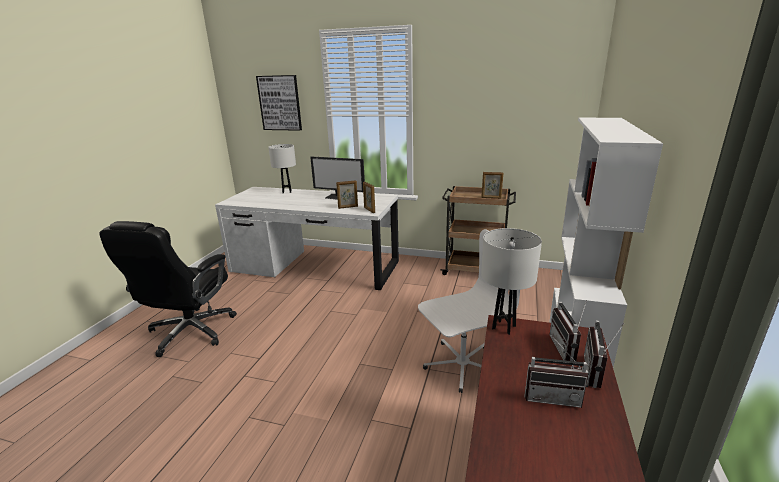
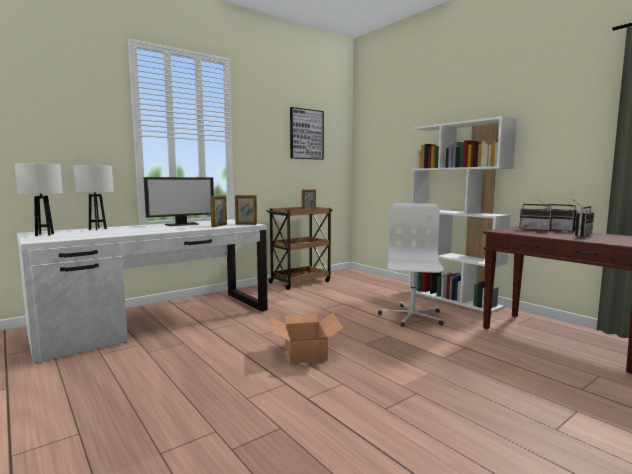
camera: 55 degrees left, 15 degrees down
black office chair [99,221,237,357] -> none
picture [256,75,302,131] -> picture moved to [290,107,324,160]
white table lamp [481,228,542,335] -> white table lamp moved to [15,163,63,236]
none -> cardboard box [270,313,344,364]

